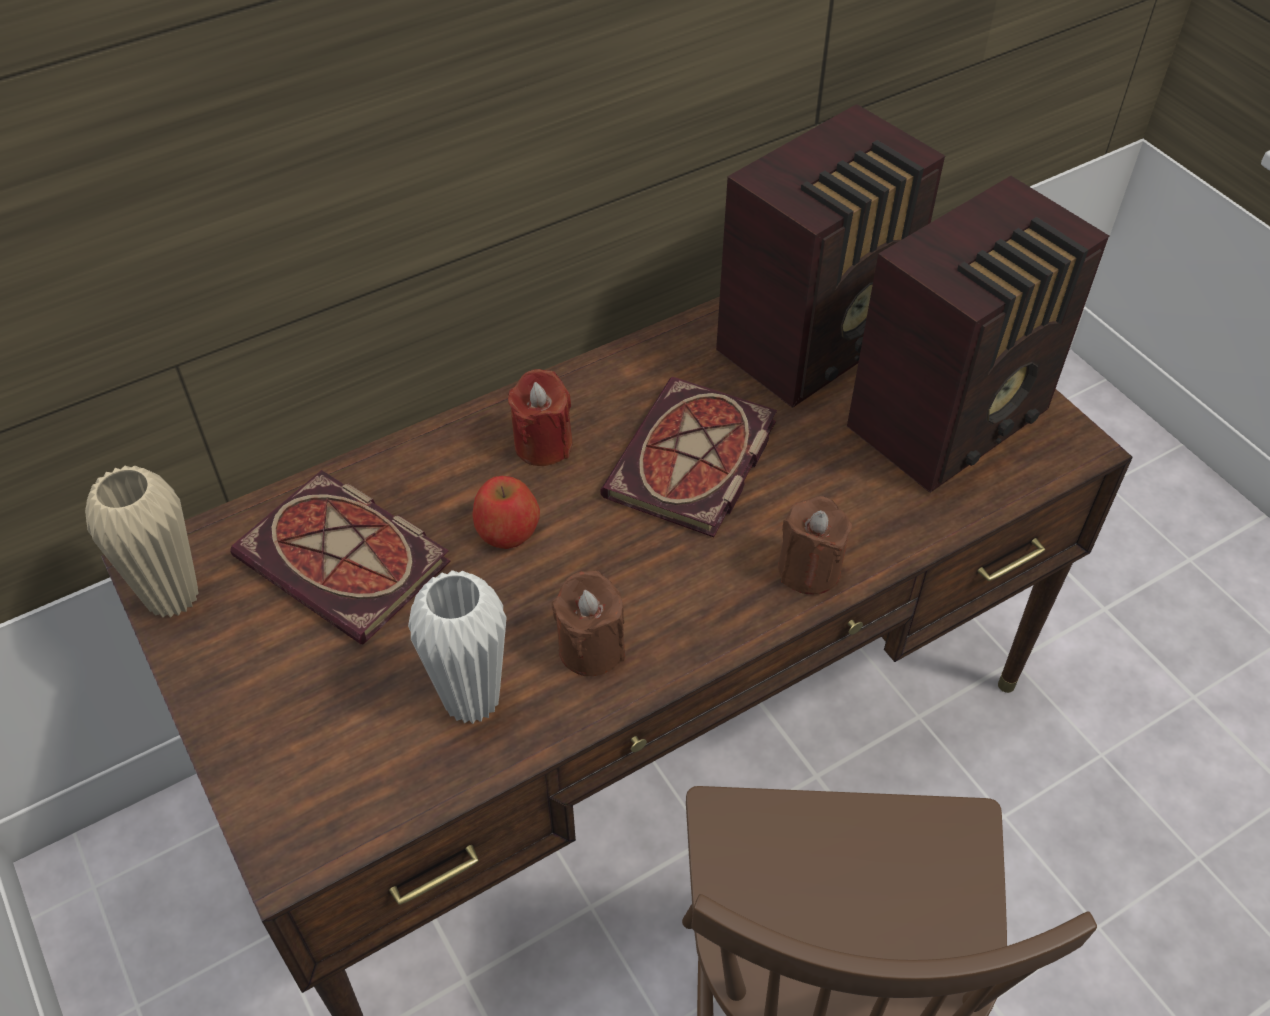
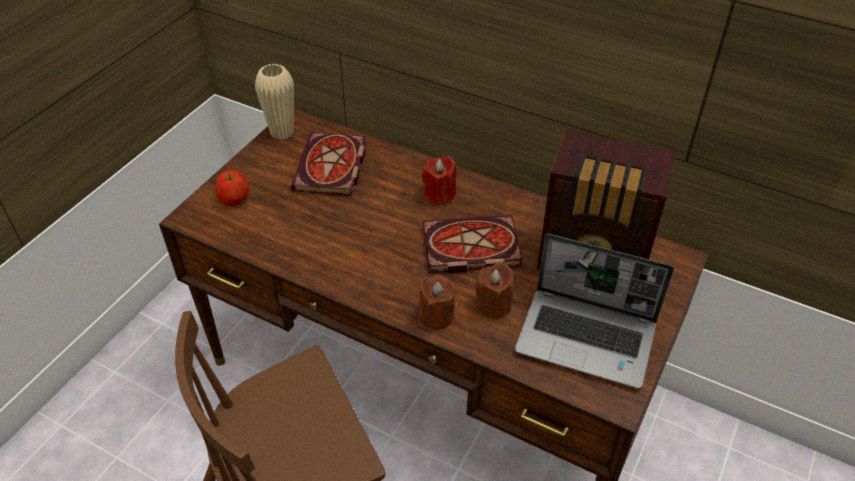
camera: 60 degrees right, 5 degrees down
white vase [408,570,507,724] -> none
apple [472,476,540,549] -> apple moved to [215,170,249,206]
brown candle [552,571,625,676] -> brown candle moved to [476,263,514,320]
radio [847,176,1109,493] -> laptop [515,234,674,389]

